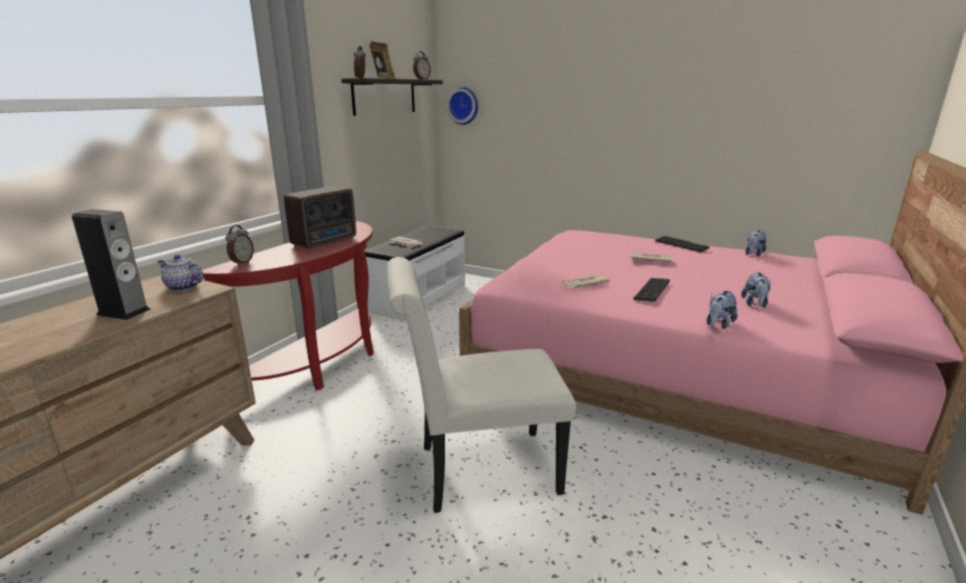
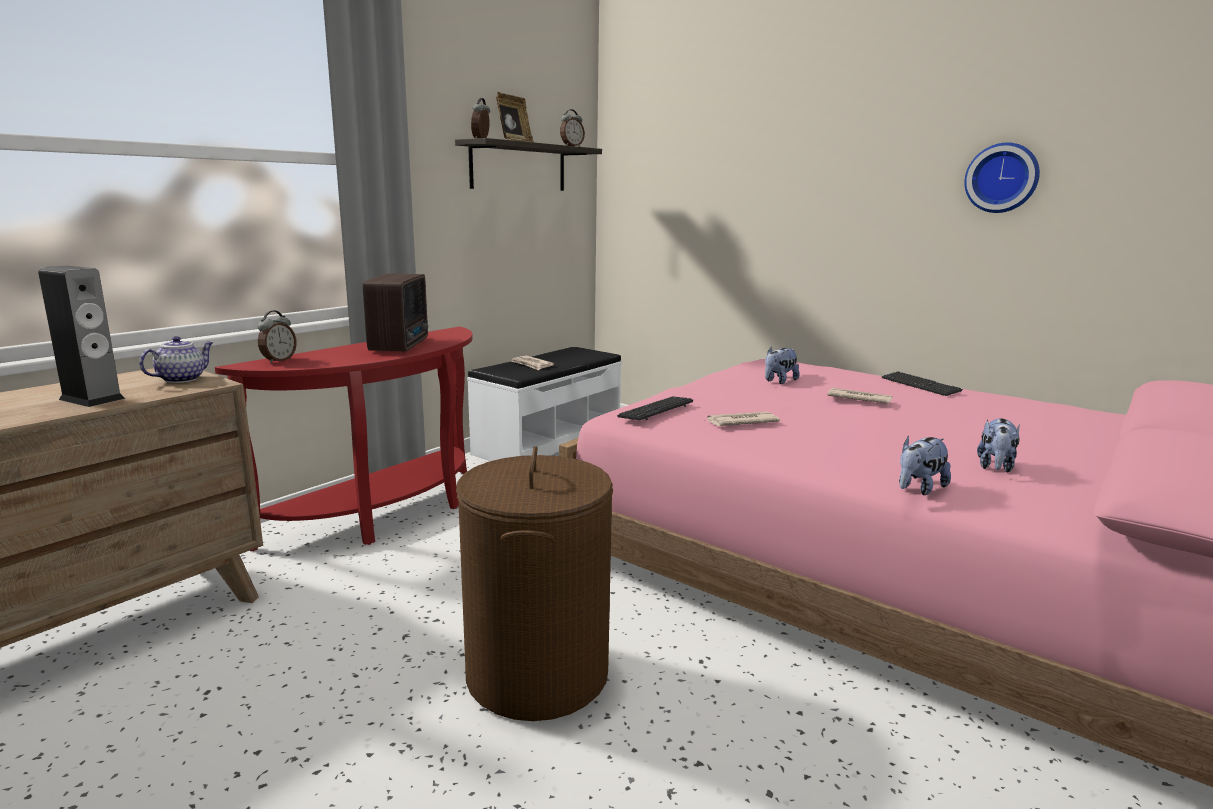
camera: 10 degrees right, 5 degrees down
teapot [157,255,203,291] -> teapot turned 90 degrees clockwise [139,336,213,383]
radio [284,186,356,248] -> radio turned 45 degrees counterclockwise [363,273,428,352]
white chair [387,257,576,513] -> brown laundry basket [456,446,613,721]
wall clock [447,87,478,125] -> wall clock moved to [964,143,1040,213]
keyboard [633,278,670,302] -> keyboard moved to [617,396,693,420]
plush toy [745,230,766,257] -> plush toy moved to [765,347,799,384]

